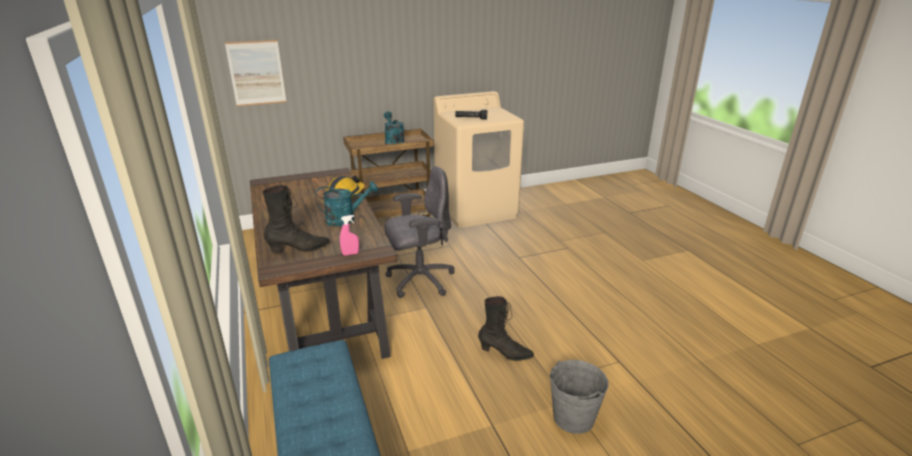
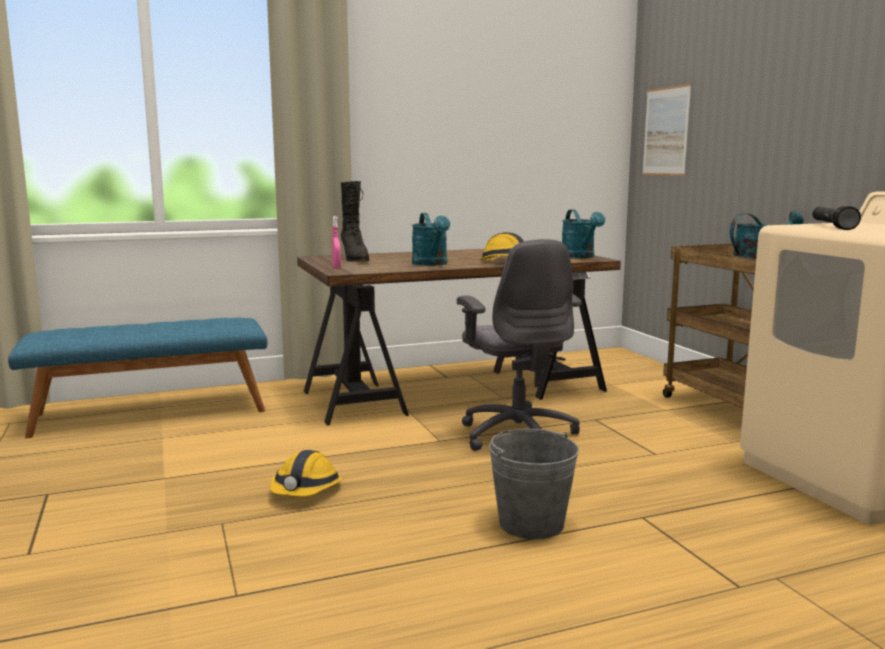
camera: 90 degrees right, 15 degrees down
black boot [478,296,534,361] -> hard hat [270,450,342,497]
grey bucket [550,360,609,434] -> grey bucket moved to [489,429,579,539]
none -> turquoise watering can [562,209,605,258]

